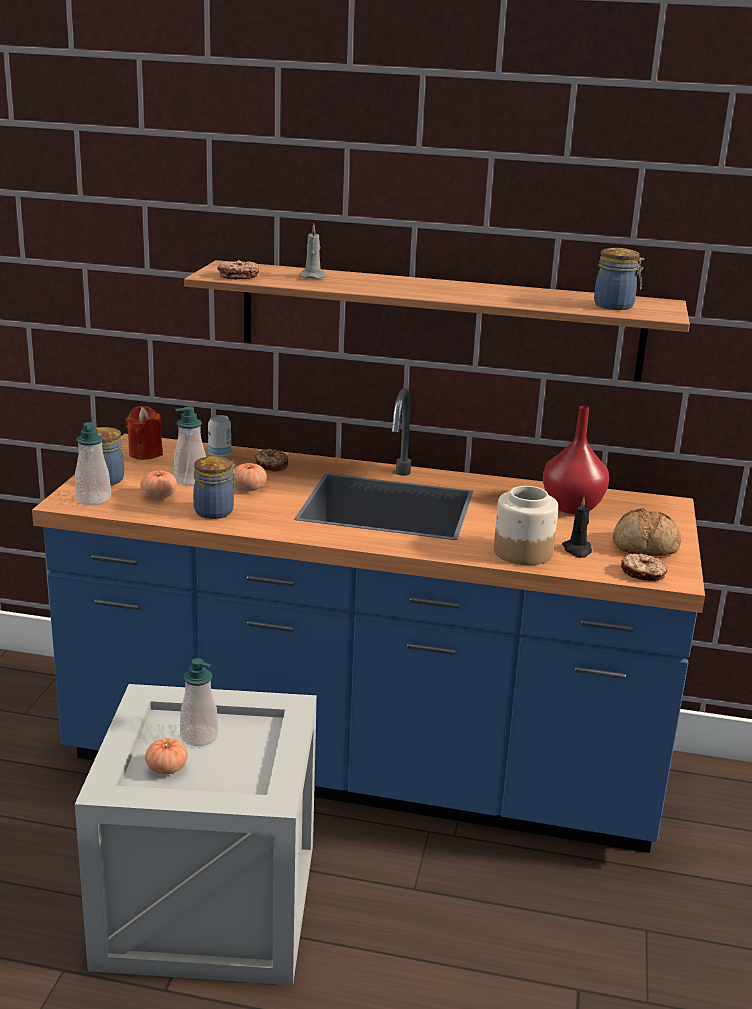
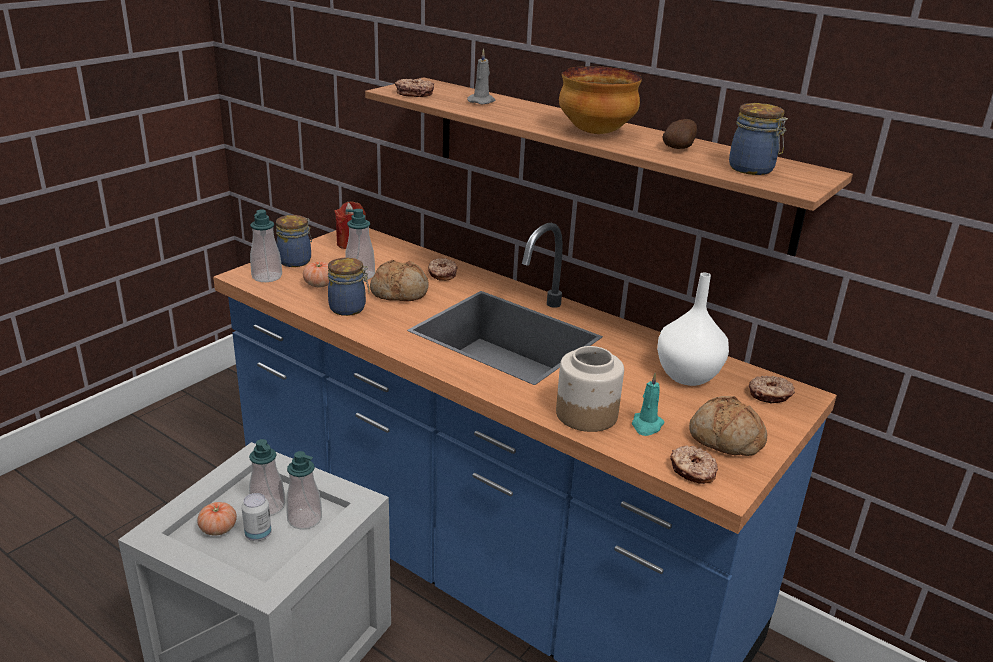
camera: 25 degrees right, 5 degrees up
can [208,415,231,457] -> can moved to [241,493,272,541]
tomato [232,463,267,491] -> bread [370,260,428,302]
red vase [543,406,609,514] -> white vase [657,272,729,386]
black candle [562,498,592,558] -> turquoise candle [632,373,665,436]
none -> soap dispenser [286,451,322,530]
none -> bowl [559,66,642,134]
none -> potato [663,119,697,149]
none -> donut [749,376,795,403]

